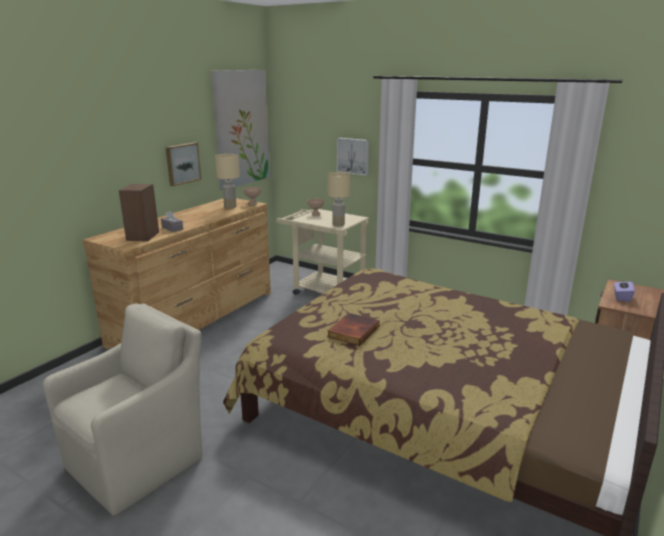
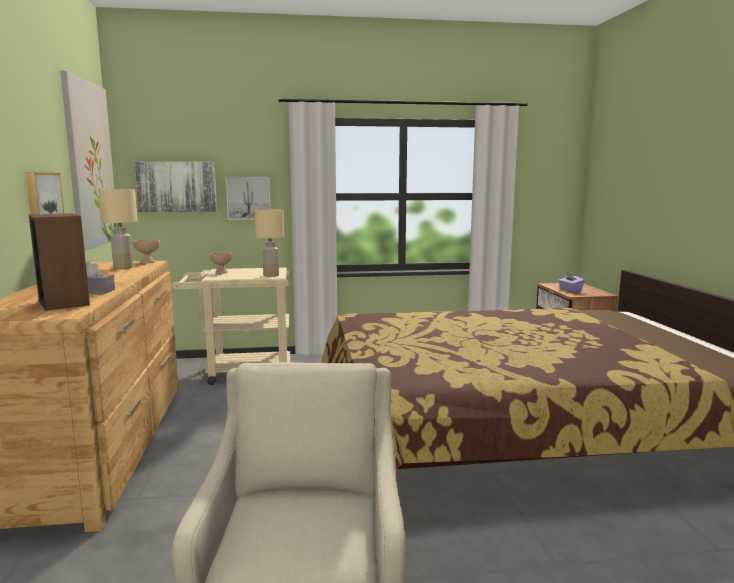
camera: 40 degrees left, 10 degrees down
book [327,313,380,346] -> none
none -> picture [134,162,217,212]

